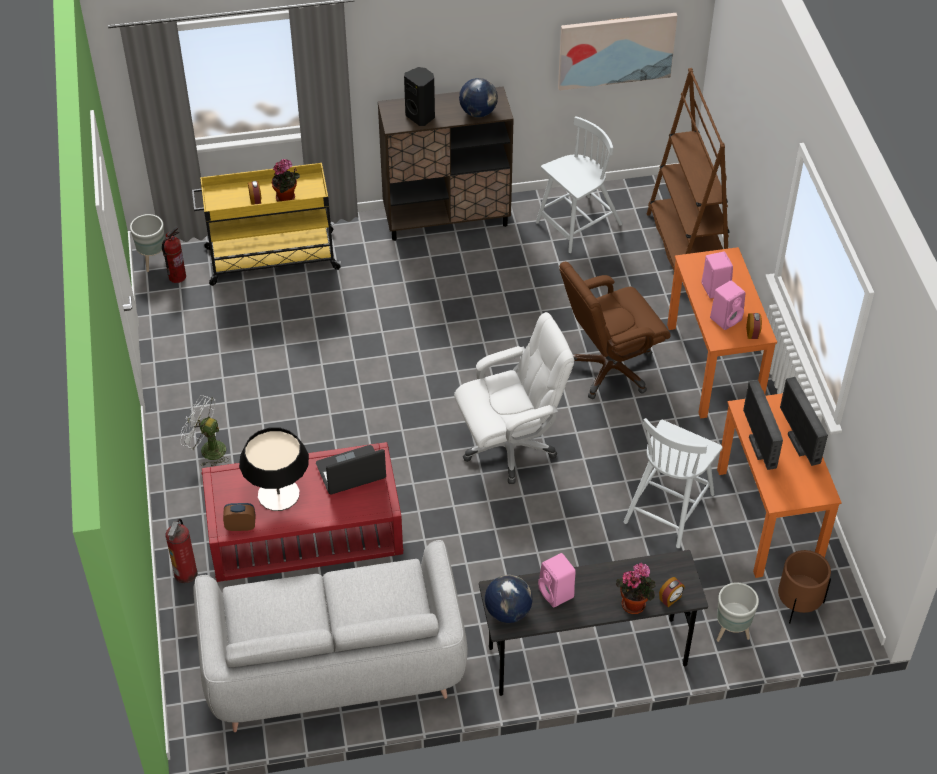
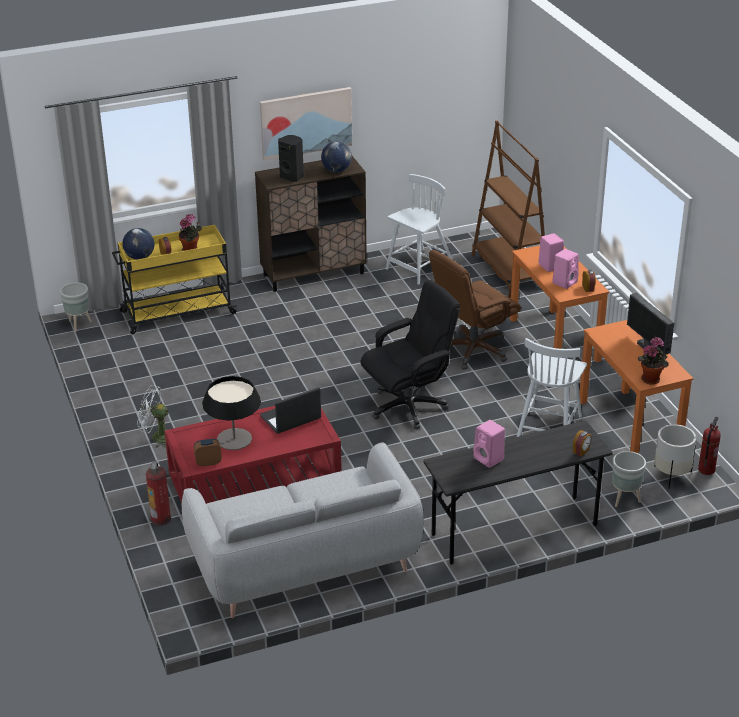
camera: 10 degrees left, 15 degrees down
fire extinguisher [162,226,186,283] -> fire extinguisher moved to [698,417,721,475]
white office chair [454,312,574,484] -> black office chair [360,280,460,429]
globe [485,575,533,623] -> globe moved to [123,228,154,260]
picture [558,13,677,91] -> picture moved to [260,87,352,161]
potted plant [616,562,656,614] -> potted plant moved to [638,337,669,385]
monitor [743,380,783,470] -> none
brown planter [778,550,831,624] -> white planter [654,424,696,489]

